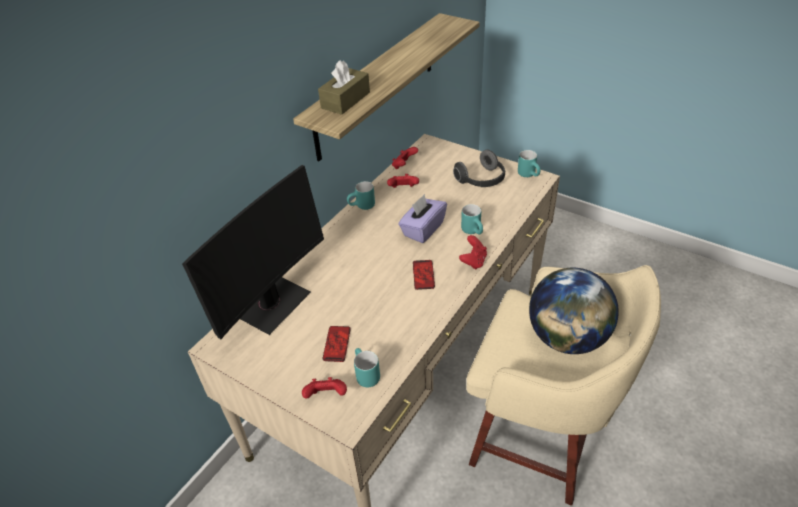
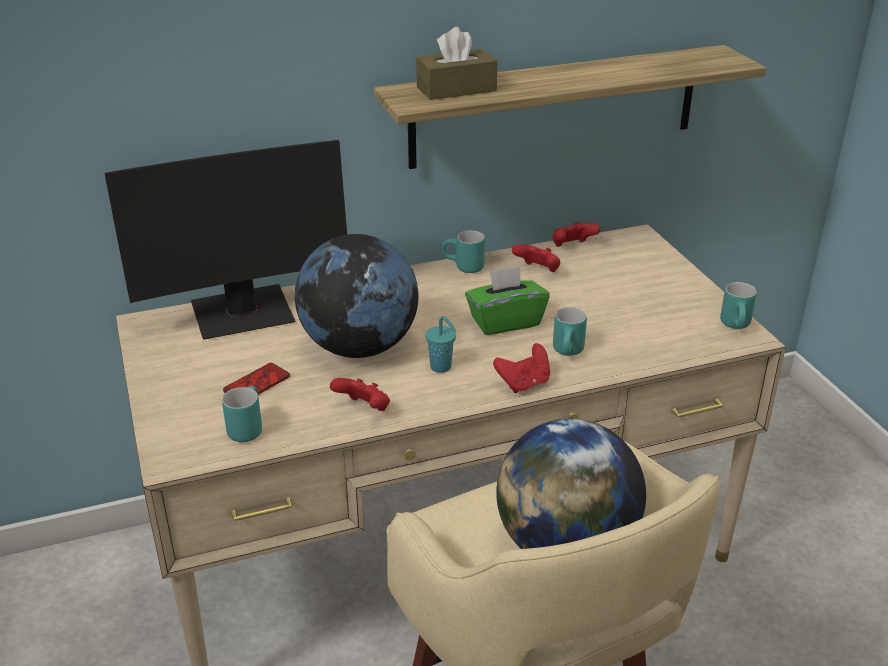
camera: 35 degrees right, 10 degrees down
red game controller [302,377,347,399] -> red game controller moved to [330,378,390,411]
purple tissue box [398,194,447,243] -> green tissue box [465,266,550,335]
phone [413,260,435,290] -> turquoise cup [425,316,456,373]
headphones [453,149,505,187] -> none
none -> globe [295,234,418,358]

